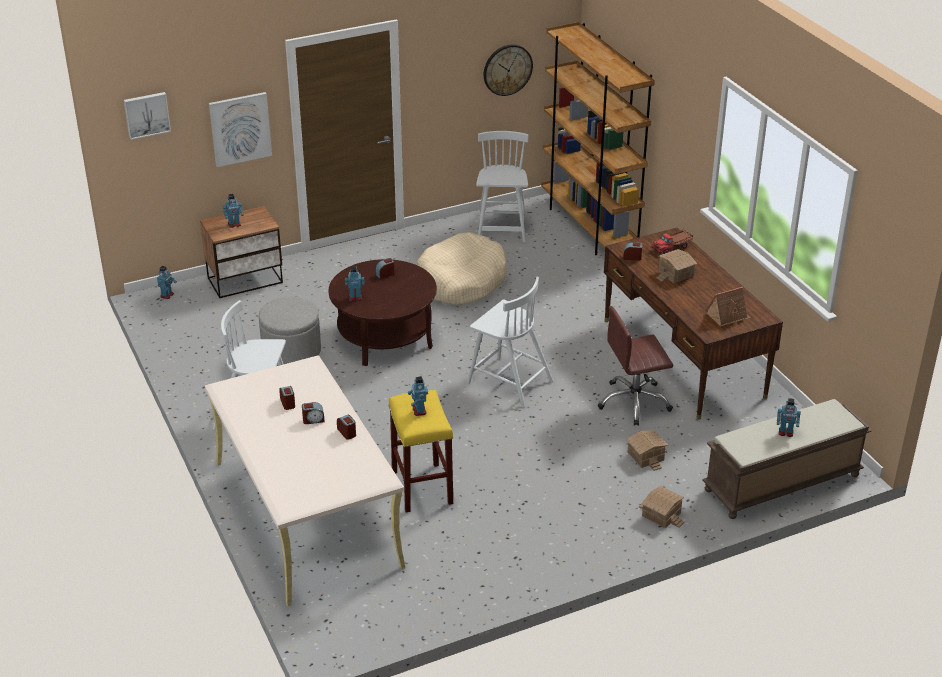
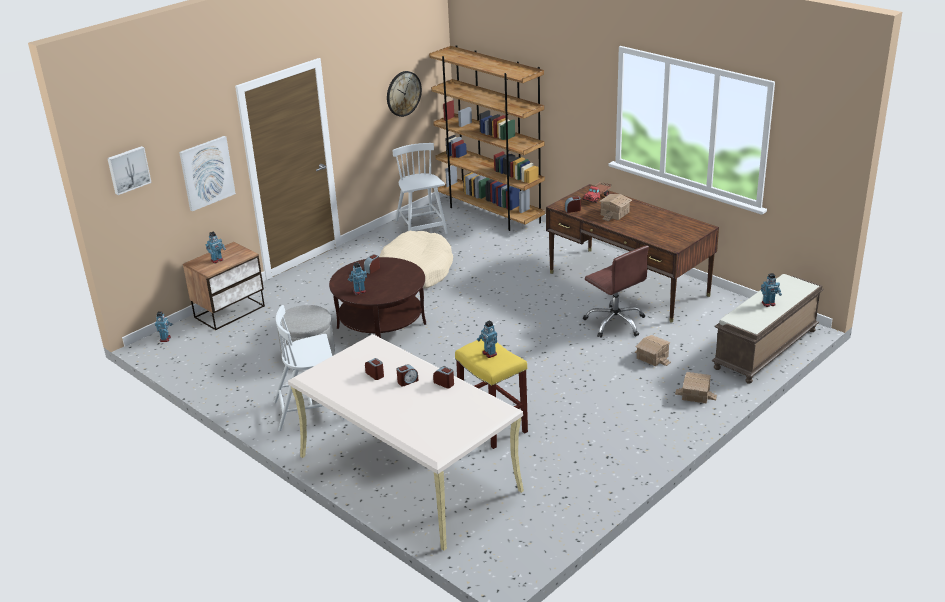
camera: 20 degrees left, 5 degrees down
white chair [467,277,554,408] -> none
brown office chair [598,306,673,426] -> brown office chair turned 90 degrees counterclockwise [583,245,649,338]
toy house [706,287,751,327] -> none

